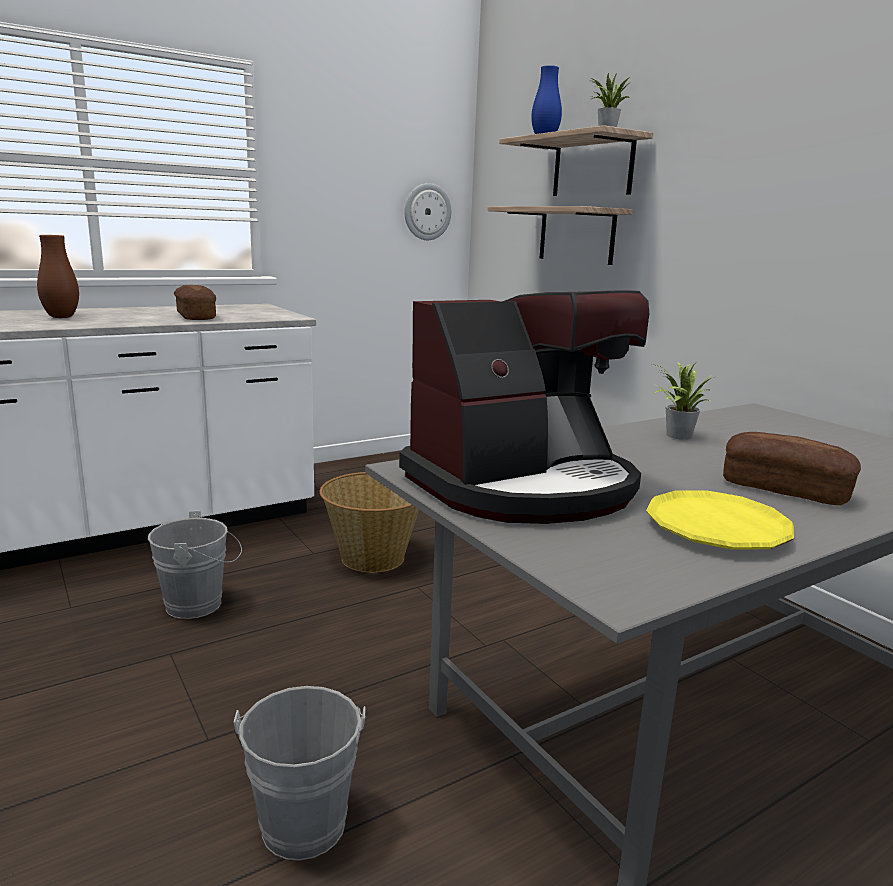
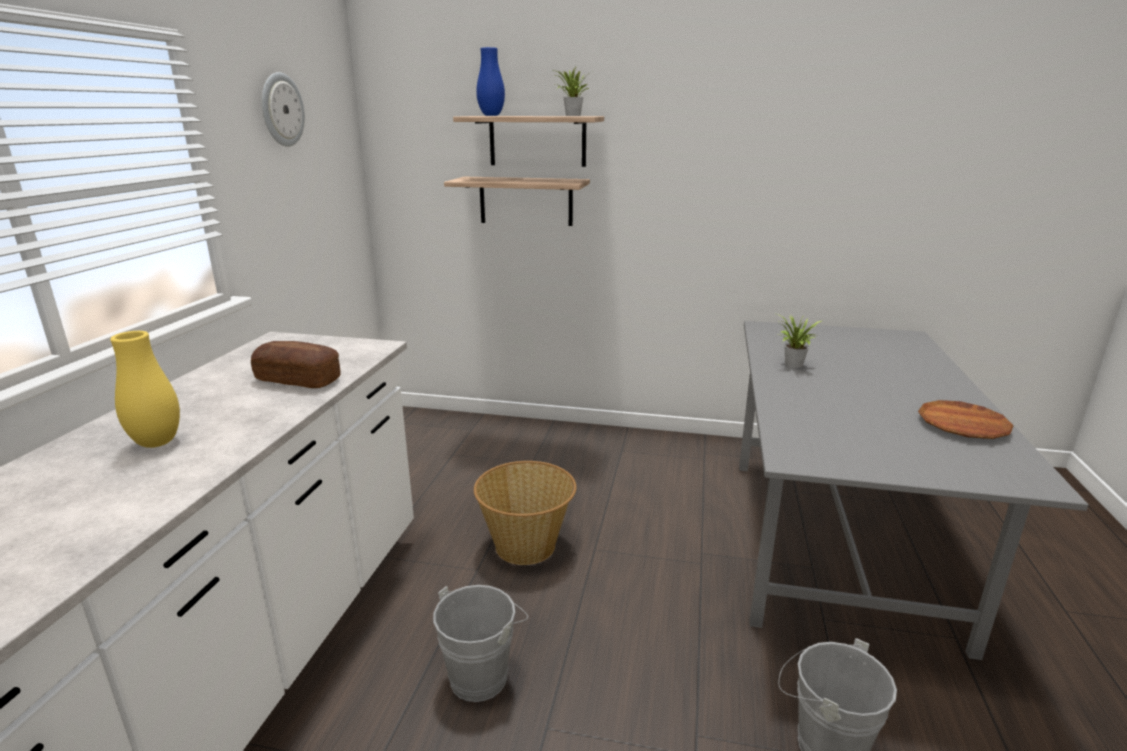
camera: 45 degrees left, 5 degrees up
brown vase [37,235,79,318] -> yellow vase [110,331,180,448]
coffee machine [399,290,649,524] -> none
wall clock [404,183,451,240] -> wall clock moved to [262,72,305,147]
yellow plate [646,490,794,550] -> brown plate [918,400,1013,439]
bread [723,432,861,505] -> none

